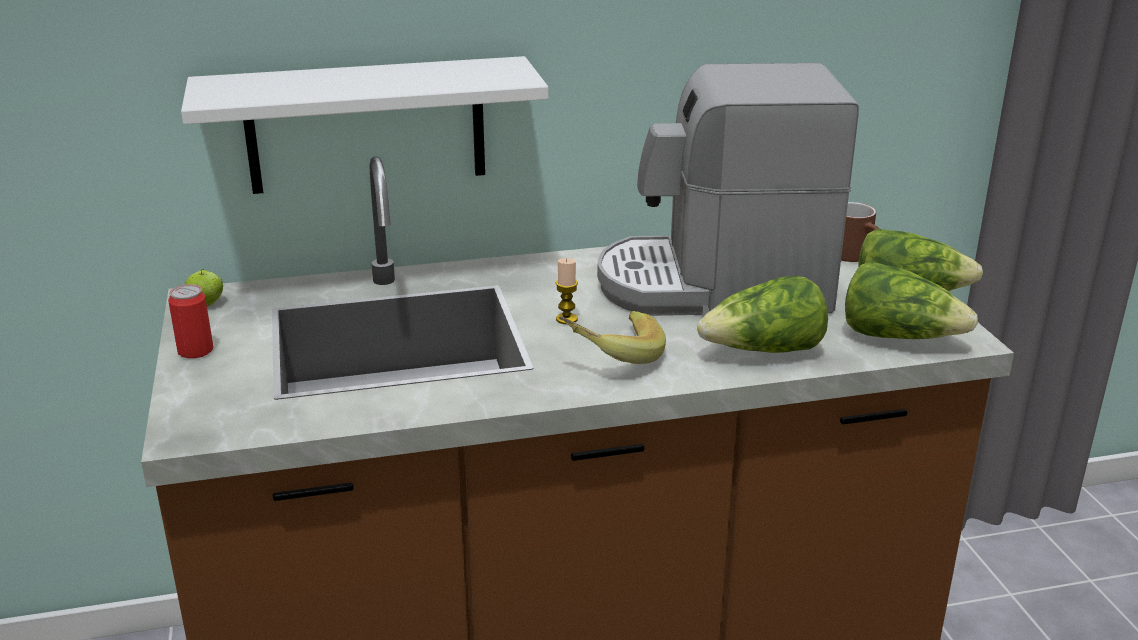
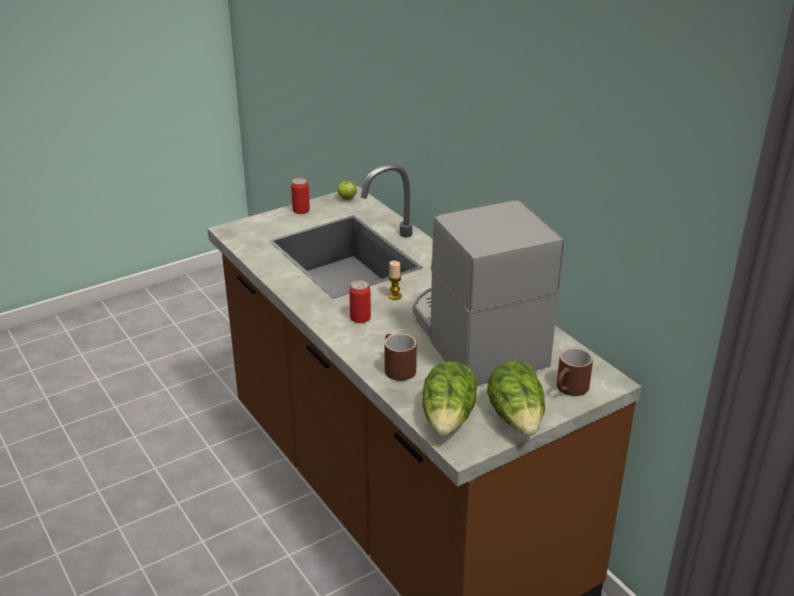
camera: 70 degrees right, 5 degrees up
white shelf [181,56,548,194] -> none
banana [558,311,666,364] -> can [349,280,371,323]
lettuce [697,276,828,353] -> brown mug [384,333,417,381]

